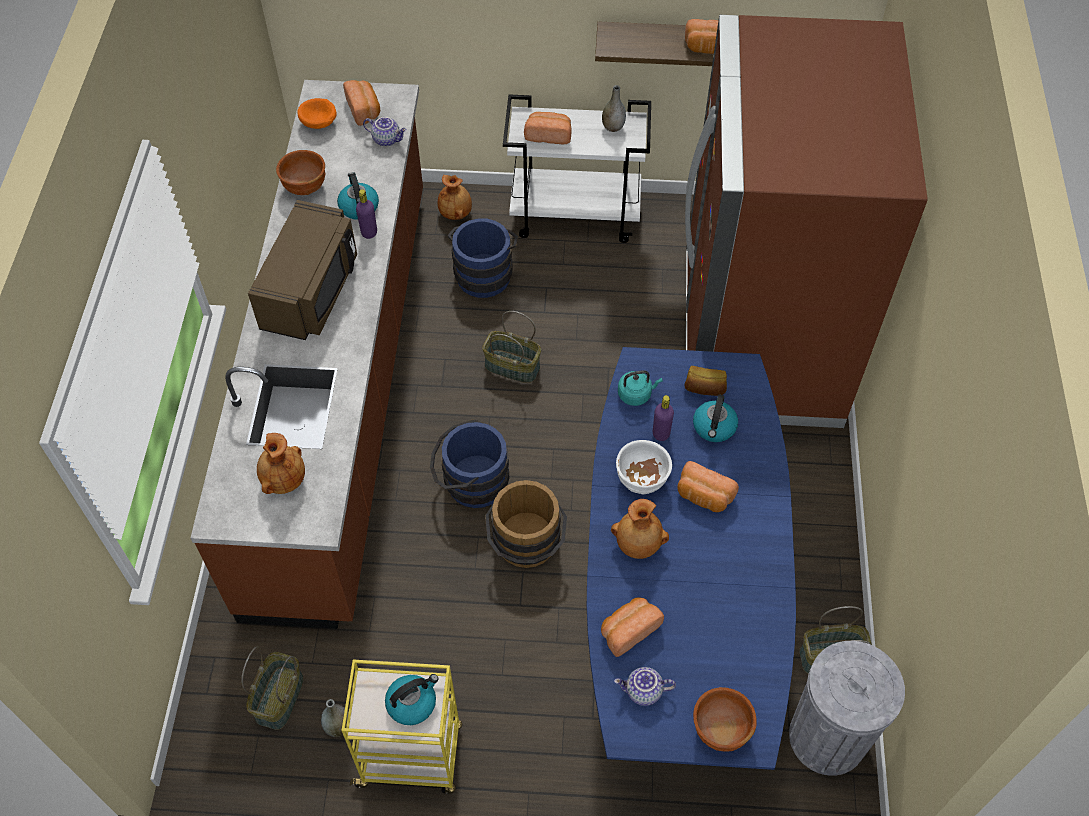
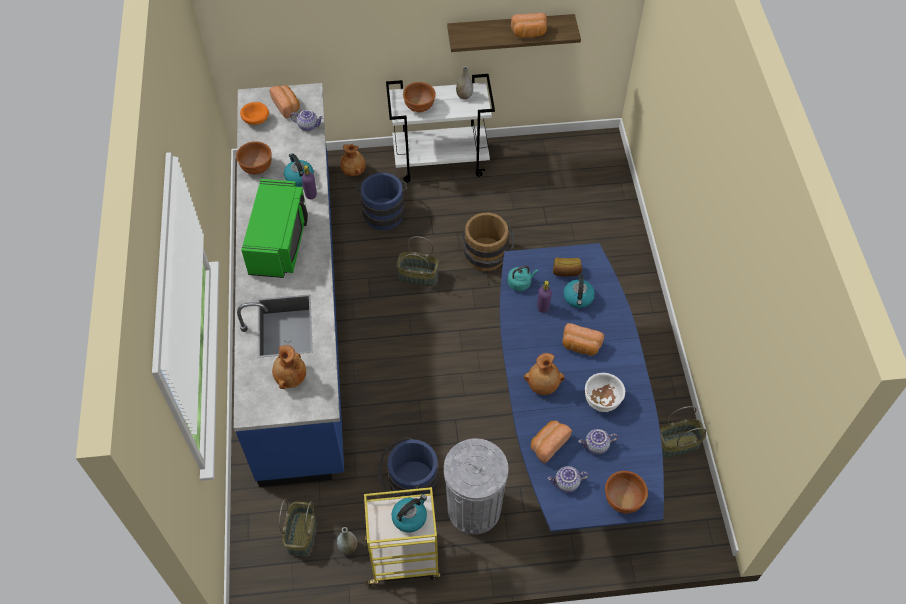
camera: 10 degrees left, 0 degrees up
brown counter [190,80,423,629] -> blue counter [234,83,344,487]
brown microwave [248,200,357,340] -> green microwave [241,179,308,278]
blue bucket [430,419,509,508] -> blue bucket moved to [378,437,439,497]
brown bucket [485,480,567,568] -> brown bucket moved to [461,213,514,271]
bread [524,112,571,145] -> brown bowl [403,82,436,112]
white bowl [616,440,672,494] -> white bowl moved to [585,373,625,412]
brown fridge [685,15,928,428] -> none
grey trash can [789,641,905,776] -> grey trash can moved to [444,438,508,535]
none -> teapot [578,429,618,455]

